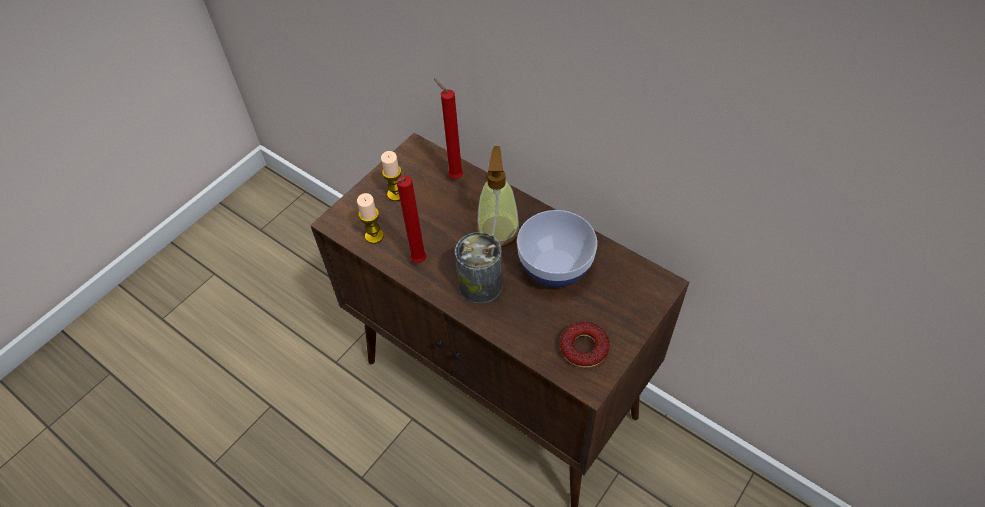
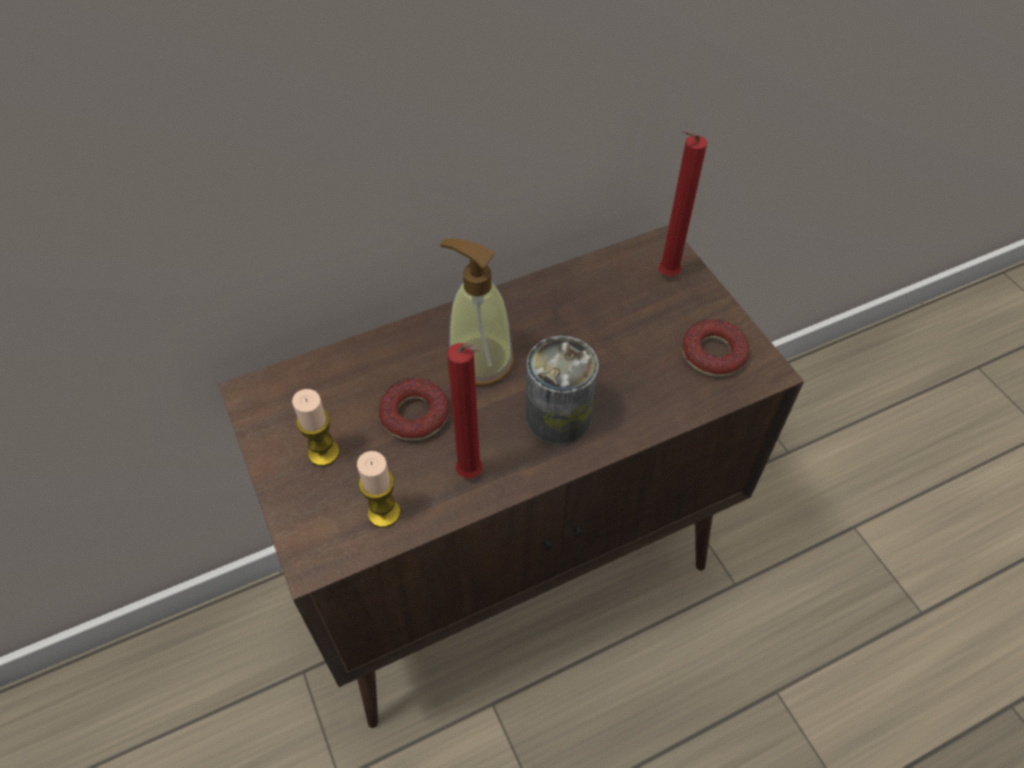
camera: 65 degrees left, 0 degrees up
red candle [434,79,463,179] -> red candle moved to [658,130,707,276]
bowl [517,210,597,287] -> none
none -> donut [379,378,449,441]

